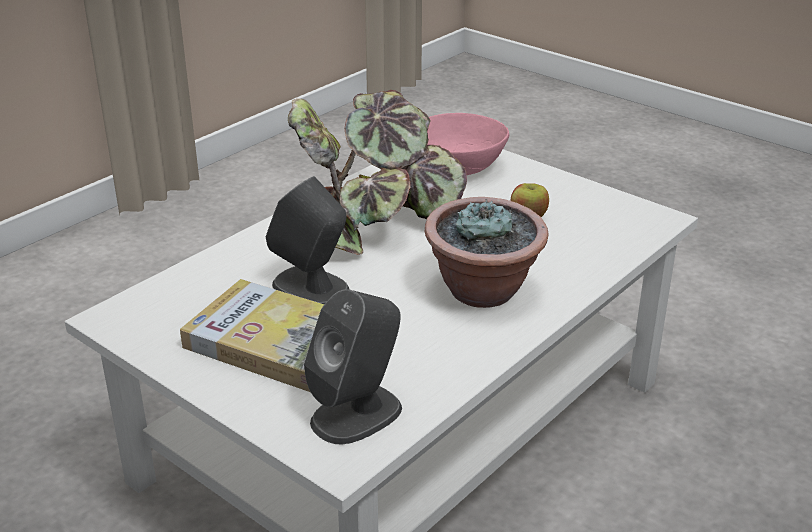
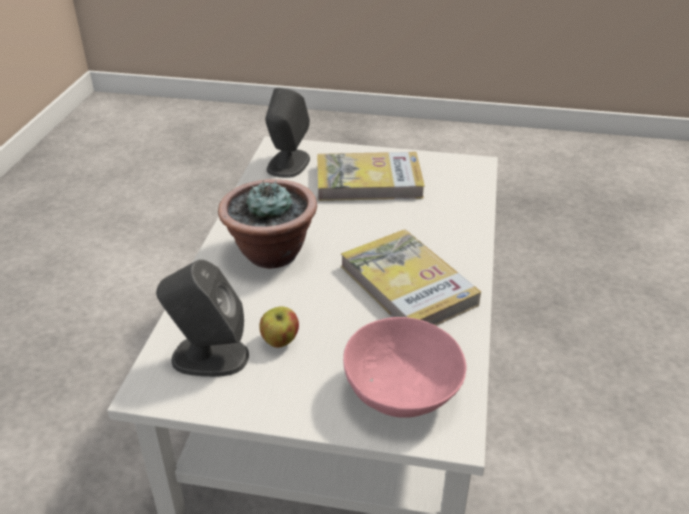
camera: 150 degrees right, 5 degrees up
grey speaker [266,176,350,304] -> grey speaker moved to [156,259,249,377]
potted plant [288,90,467,255] -> book [341,229,481,326]

